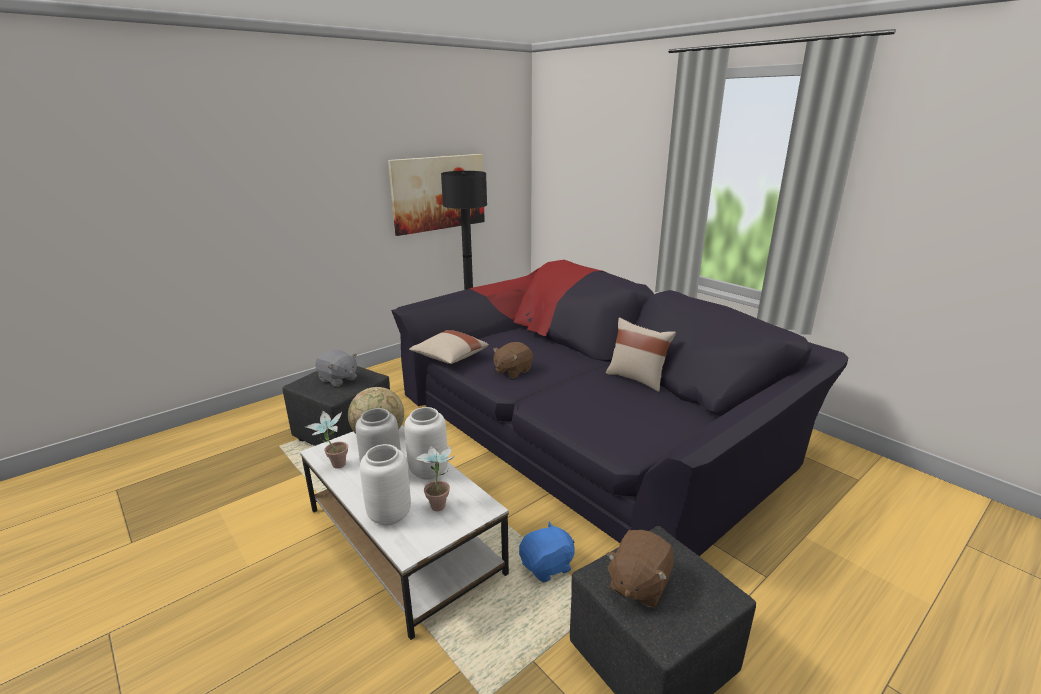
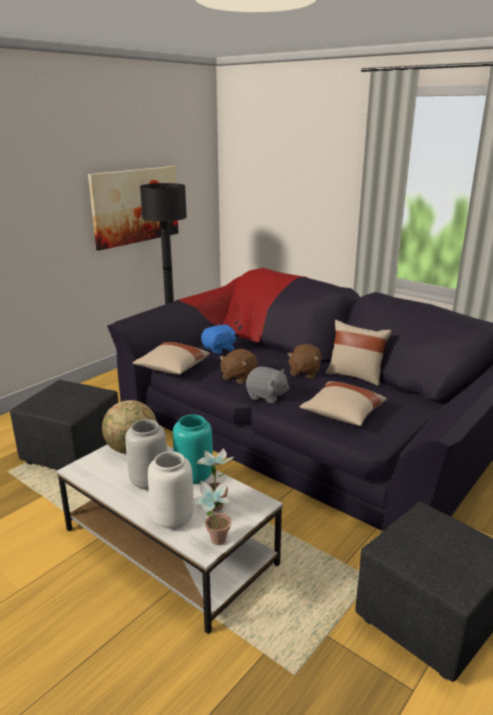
camera: 10 degrees left, 0 degrees up
potted plant [306,411,348,468] -> potted plant moved to [190,480,232,545]
grey plush toy [315,350,357,387] -> grey plush toy moved to [246,366,290,403]
white vase [404,407,448,480] -> turquoise vase [173,415,213,484]
blue plush toy [519,521,575,582] -> blue plush toy moved to [201,324,236,355]
brown plush toy [606,530,674,607] -> brown plush toy moved to [287,344,321,378]
none -> beige pillow [299,381,387,426]

